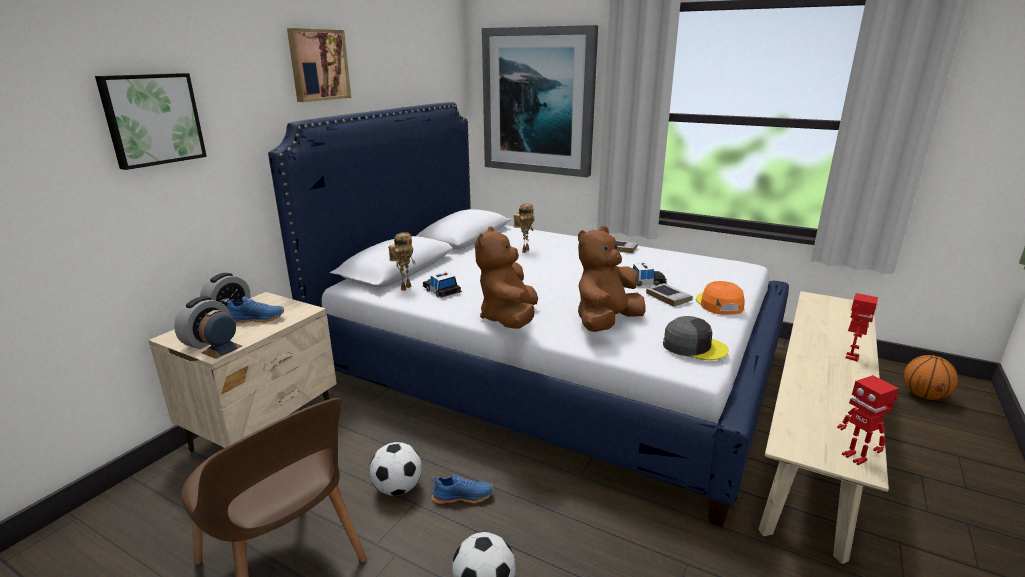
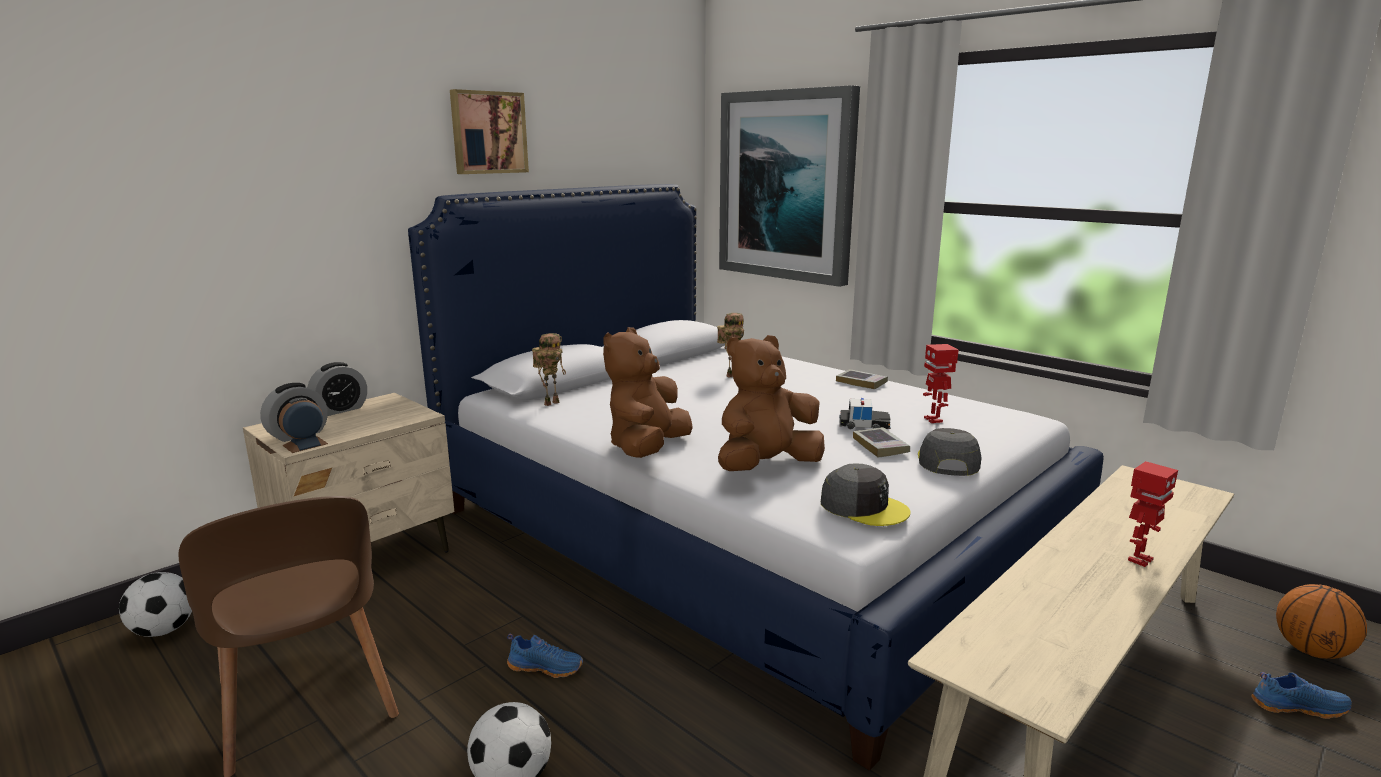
camera: 15 degrees right, 5 degrees down
picture [95,73,207,170] -> none
blue shoe [224,296,284,323] -> blue shoe moved to [1251,672,1352,719]
football [370,442,422,496] -> football moved to [119,572,192,637]
toy car [423,272,462,298] -> none
orange cap [696,281,745,315] -> grey cap [918,428,982,476]
toy robot [837,375,899,465] -> toy robot moved to [923,344,958,423]

